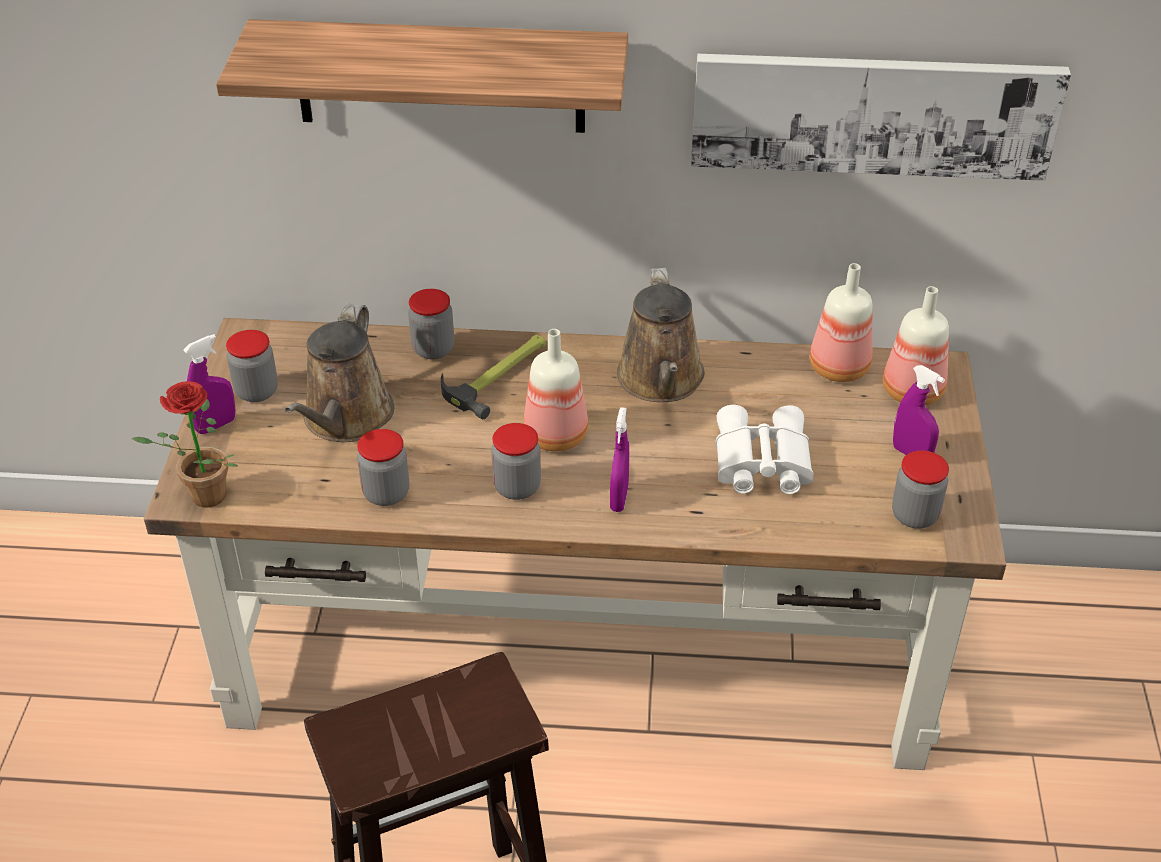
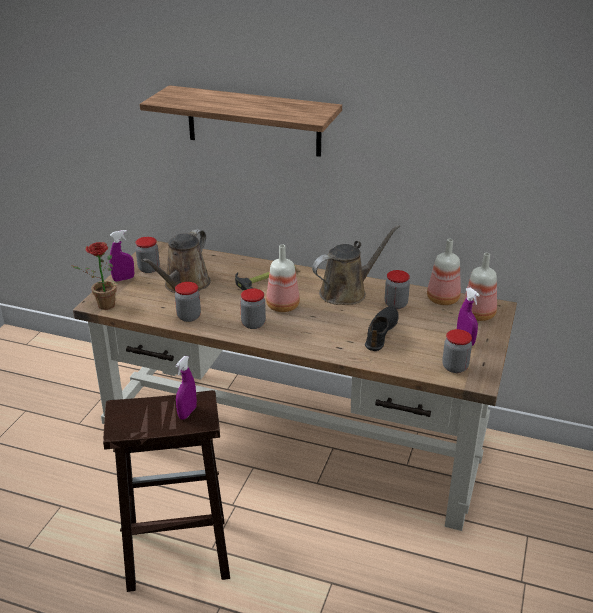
camera: 15 degrees right, 10 degrees down
jar [408,289,454,359] -> jar moved to [385,270,410,309]
purple spray bottle [610,407,629,512] -> purple spray bottle moved to [175,356,197,420]
brown watering can [617,268,705,402] -> brown watering can turned 135 degrees counterclockwise [312,225,400,305]
picture [691,54,1071,181] -> none
white binoculars [716,405,814,494] -> black shoe [365,306,399,351]

